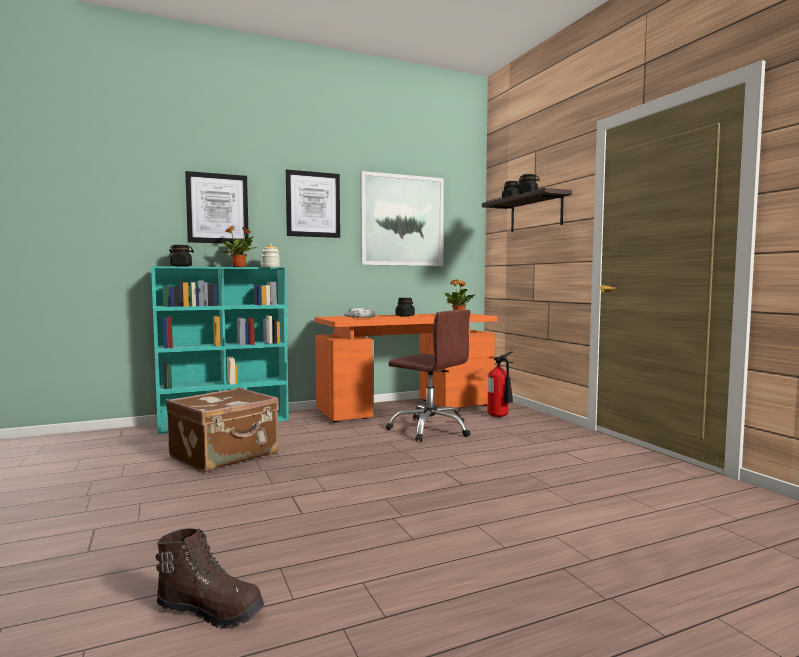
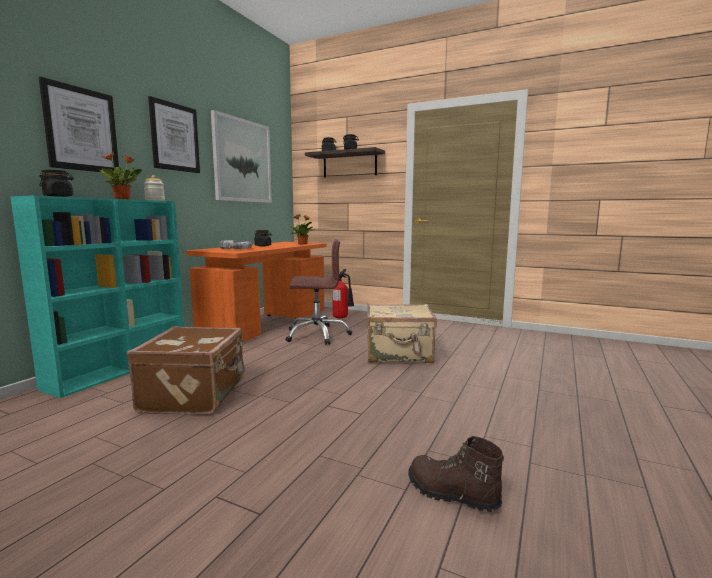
camera: 40 degrees left, 5 degrees up
brown boot [155,528,264,629] -> brown boot turned 120 degrees counterclockwise [408,436,504,512]
none -> beige suitcase [367,304,437,363]

